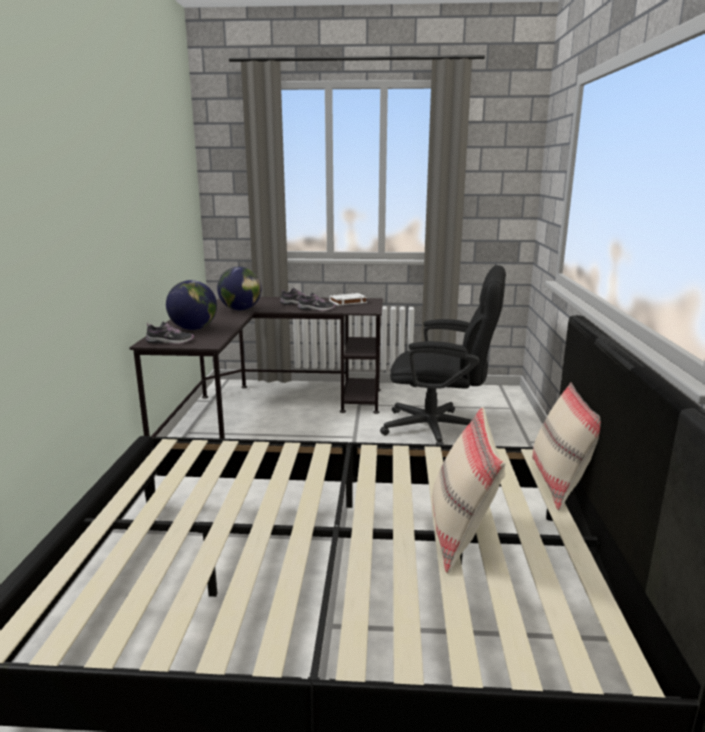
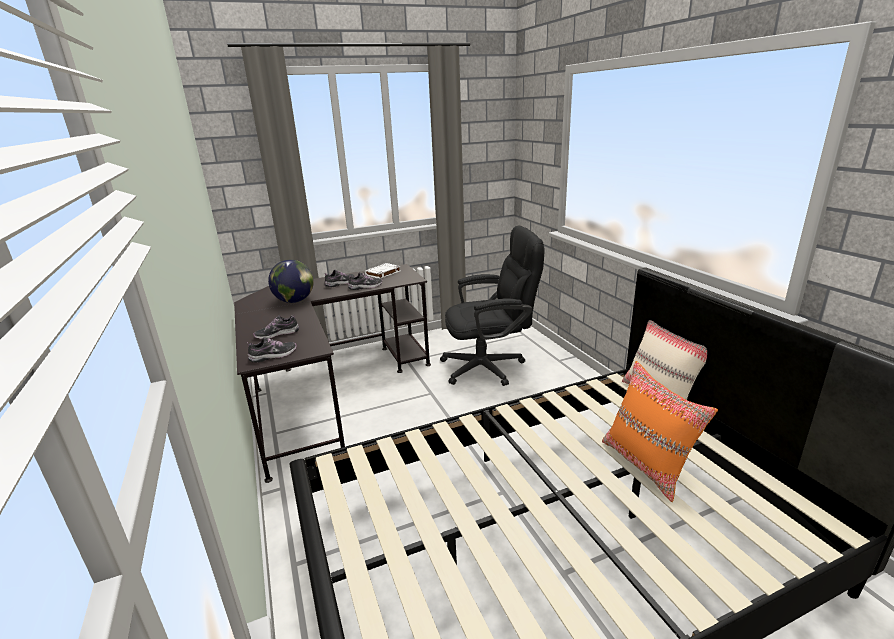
camera: 25 degrees left, 5 degrees up
globe [166,280,217,330] -> shoe [253,315,299,339]
beige pillow [432,407,506,574] -> orange pillow [602,361,718,502]

